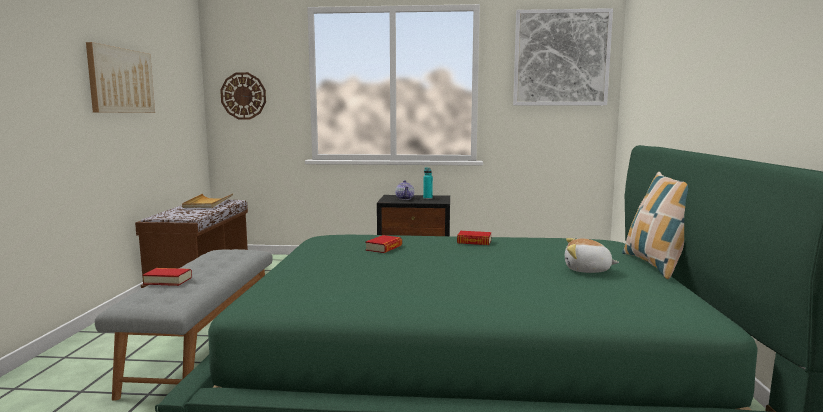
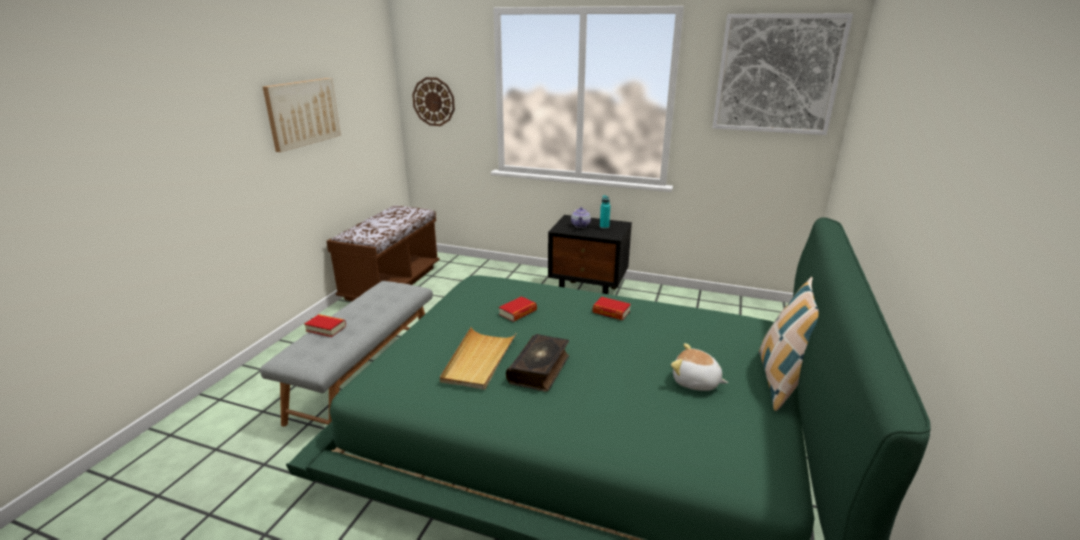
camera: 15 degrees right, 15 degrees up
beige tray [182,194,233,208] -> beige tray moved to [440,327,516,390]
none -> book [506,334,569,392]

